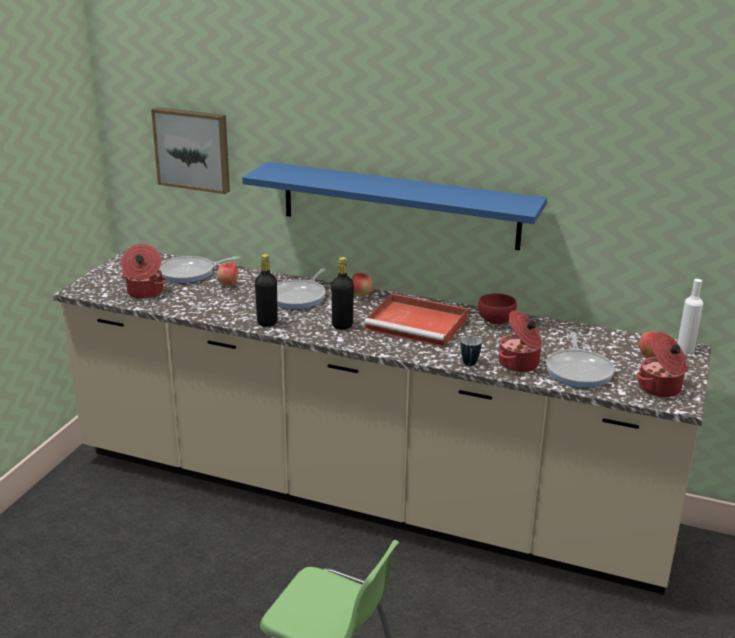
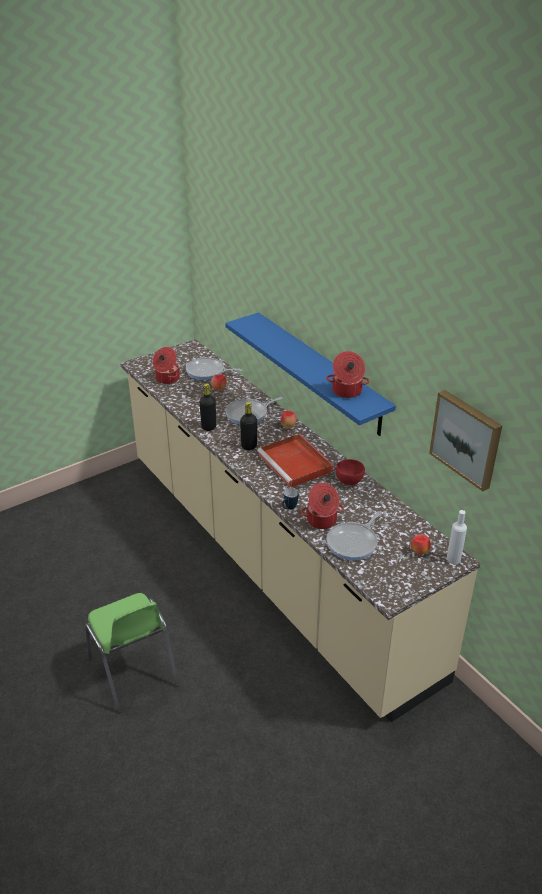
camera: 35 degrees right, 10 degrees up
picture [151,107,230,194] -> picture moved to [429,390,502,491]
cooking pot [636,332,688,397] -> cooking pot moved to [326,351,369,398]

